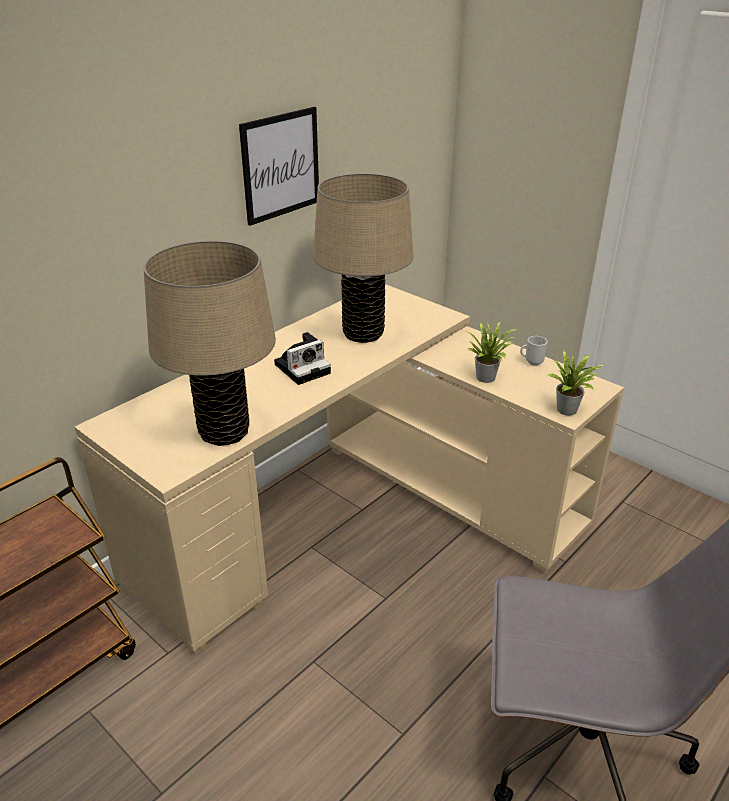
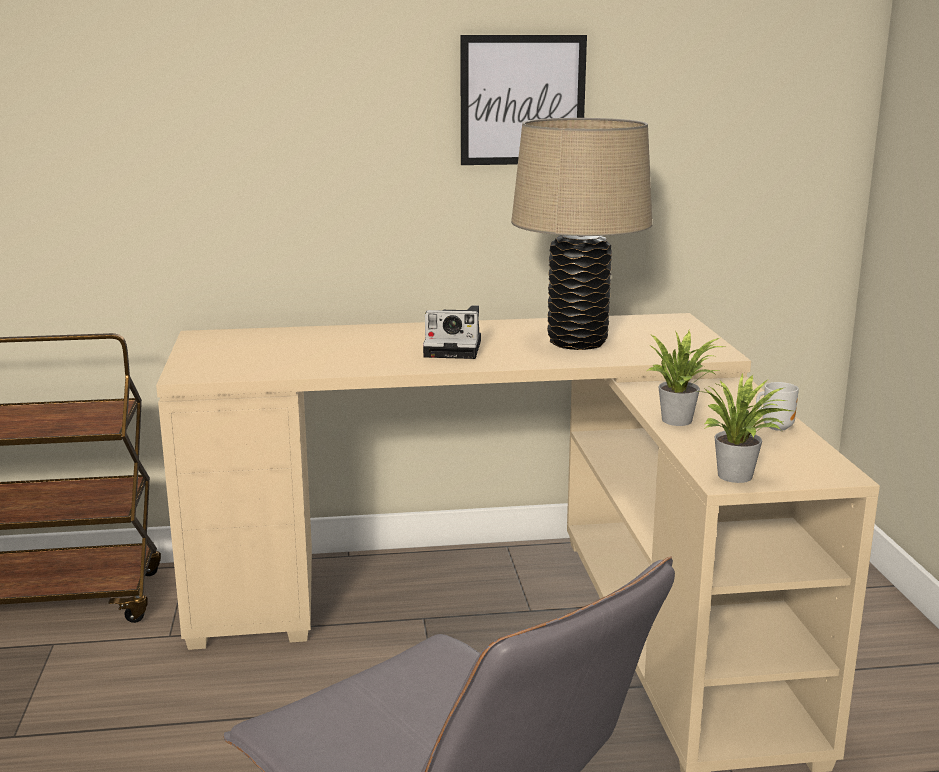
camera: 40 degrees right, 15 degrees down
beige table lamp [143,240,276,446] -> none

